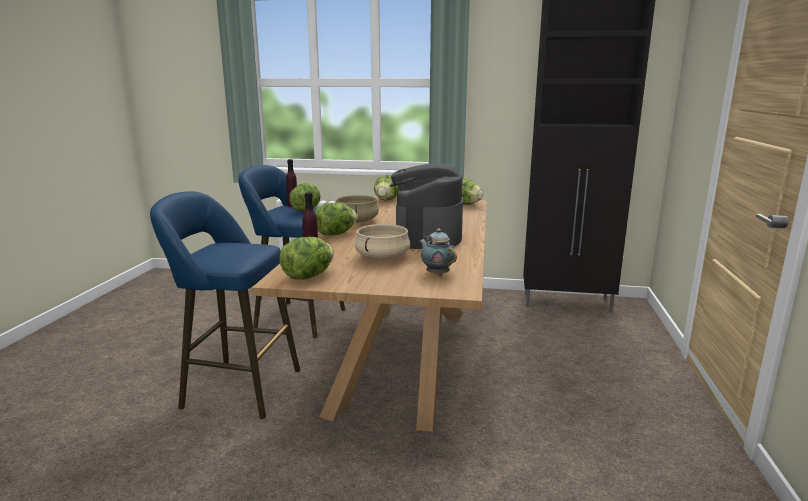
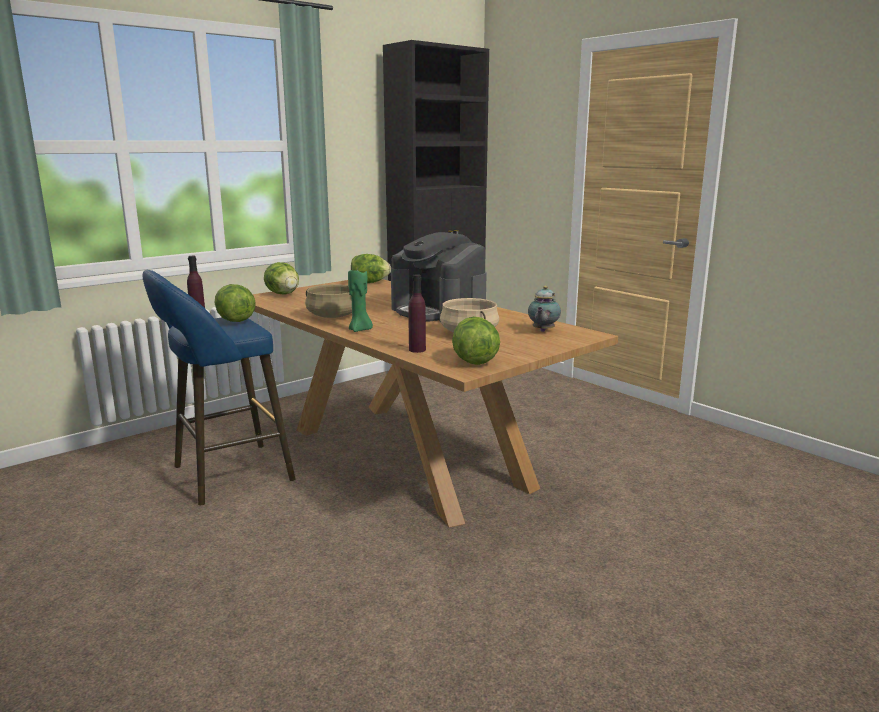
camera: 50 degrees left, 0 degrees up
blue stool [150,191,300,419] -> none
lettuce [315,203,358,236] -> green candle [348,267,373,332]
teapot [419,228,457,276] -> teapot turned 75 degrees counterclockwise [528,286,561,332]

